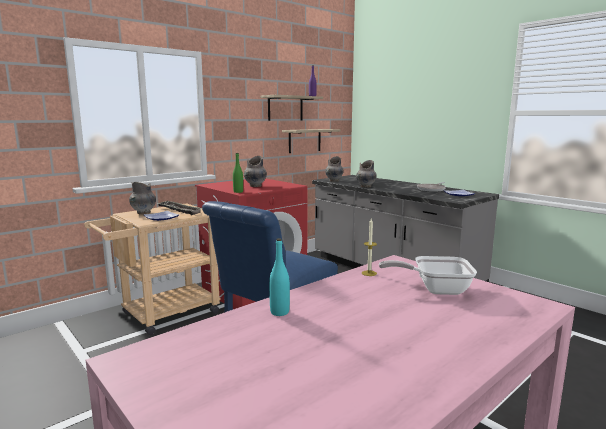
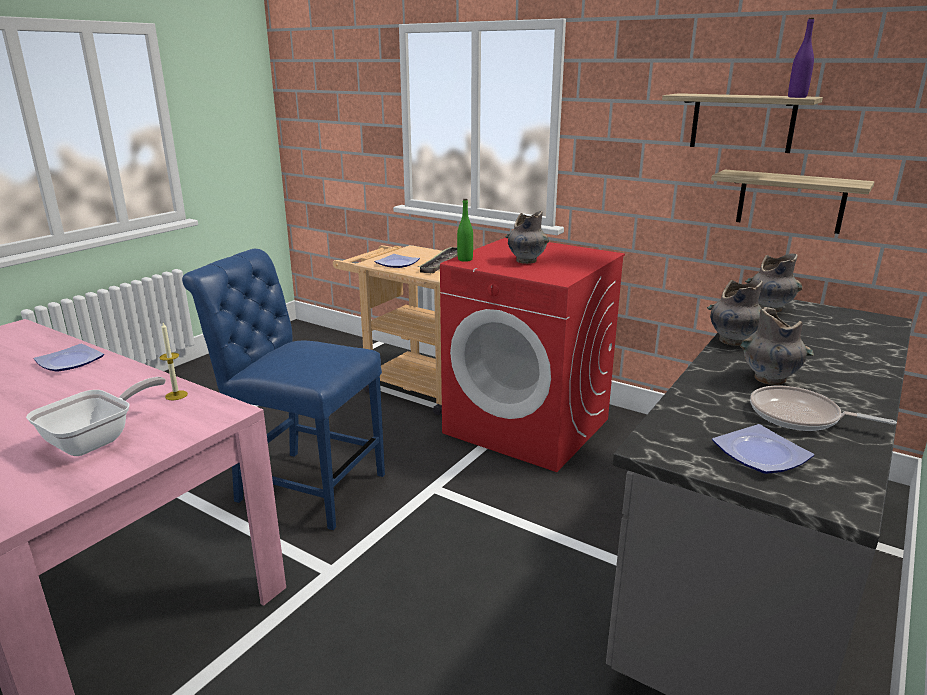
camera: 75 degrees right, 10 degrees up
grey vase [129,182,156,214] -> grey vase moved to [740,307,814,385]
turquoise bottle [269,238,290,316] -> plate [34,343,104,372]
frying pan [379,256,477,295] -> frying pan turned 45 degrees clockwise [26,377,166,456]

